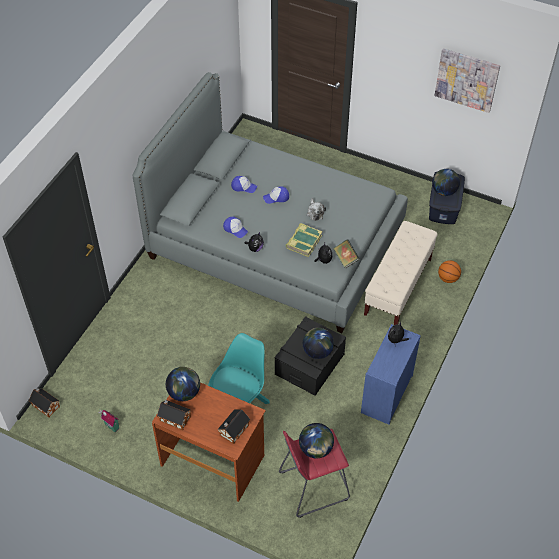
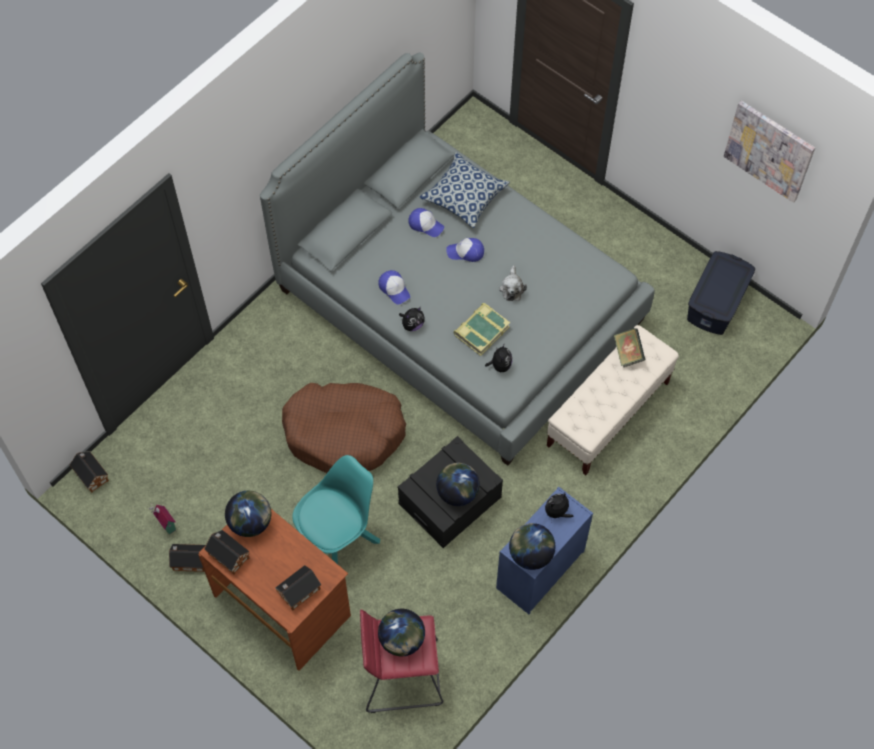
camera: 15 degrees right, 10 degrees up
book [333,239,360,268] -> book moved to [614,328,645,367]
globe [432,169,460,196] -> globe moved to [509,523,555,570]
basketball [438,260,461,283] -> none
none -> toy house [169,544,206,572]
none -> brown dog bed [282,383,406,473]
none -> pillow [419,152,510,228]

